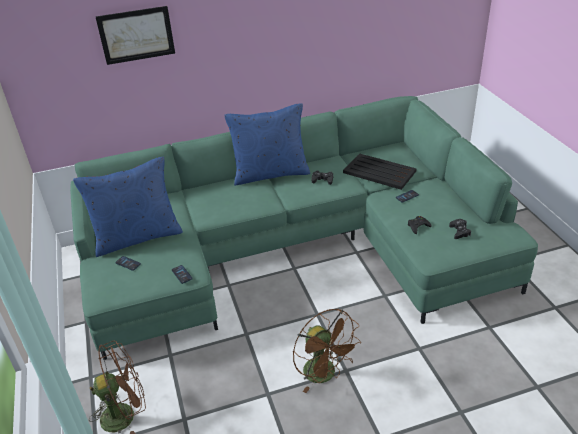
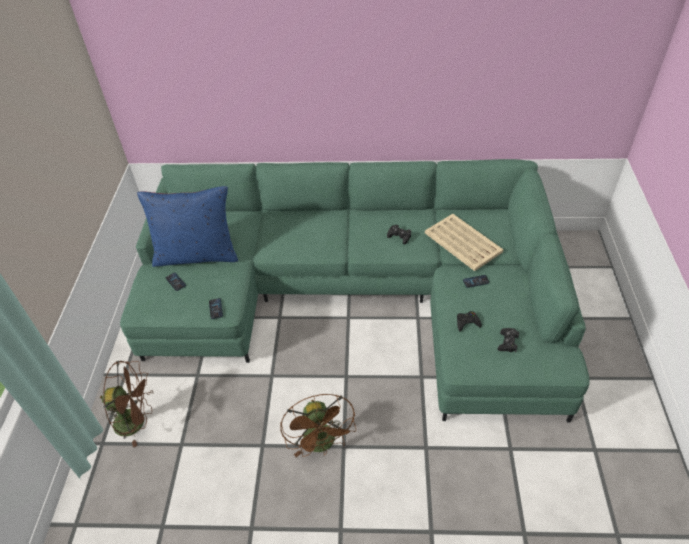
camera: 20 degrees right, 10 degrees up
picture [96,6,175,65] -> none
blue pillow [224,103,310,186] -> none
black tray [343,153,416,190] -> beige tray [425,214,504,271]

